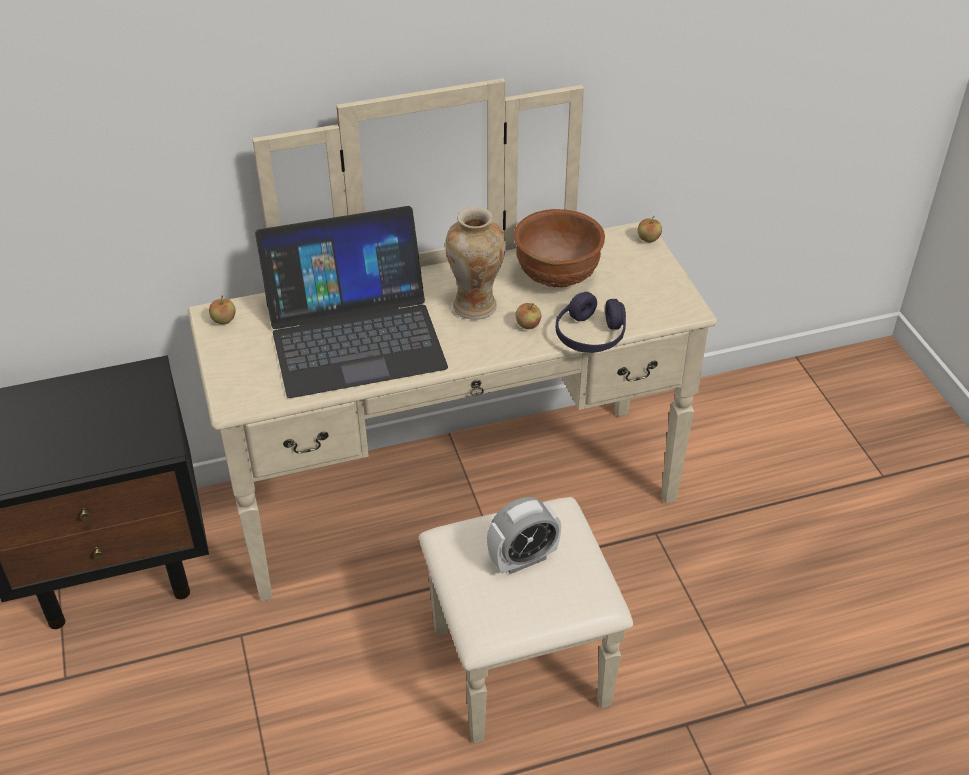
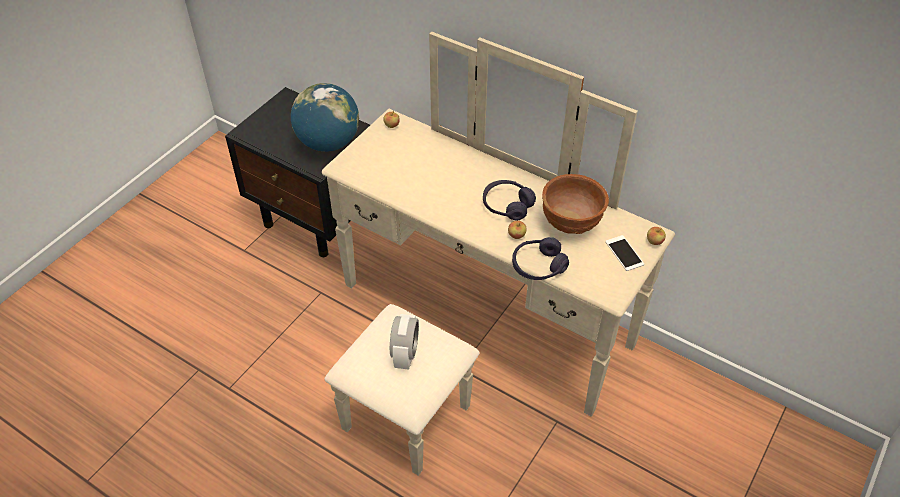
camera: 50 degrees right, 5 degrees up
laptop [255,206,448,398] -> none
vase [445,207,506,320] -> purple headphones [483,180,536,220]
alarm clock [487,497,561,574] -> alarm clock turned 105 degrees counterclockwise [390,314,419,370]
none -> globe [291,83,359,152]
none -> phone [605,235,644,271]

